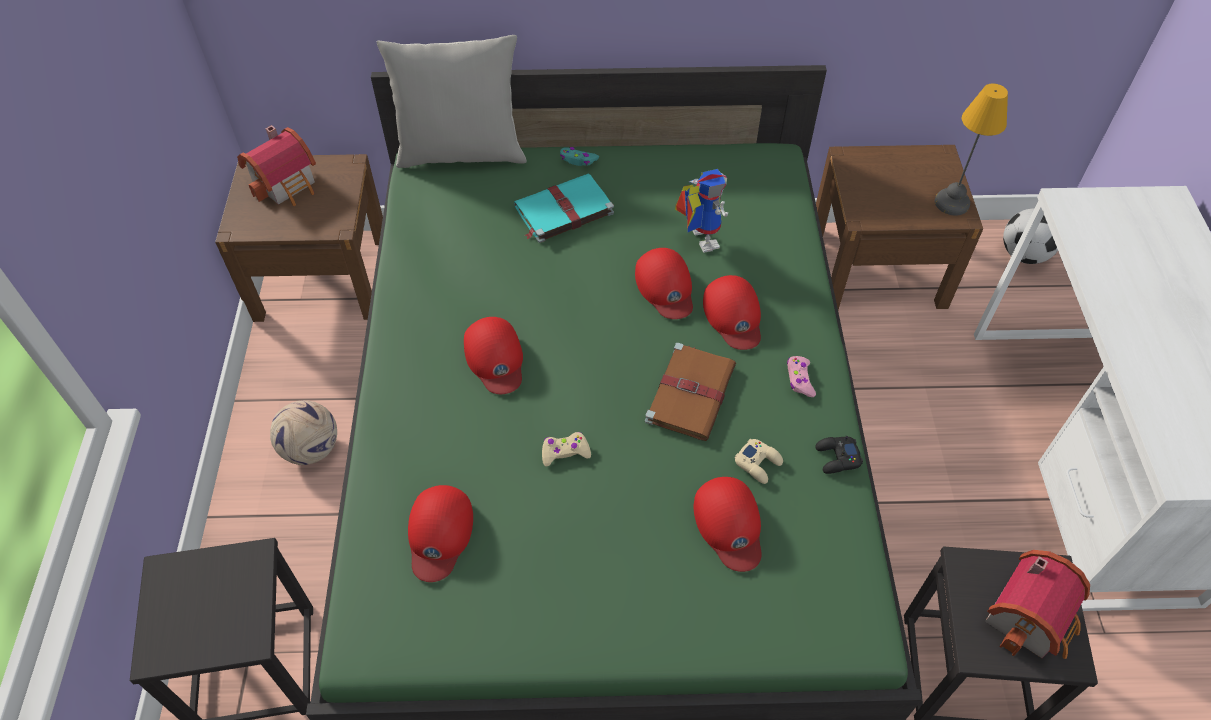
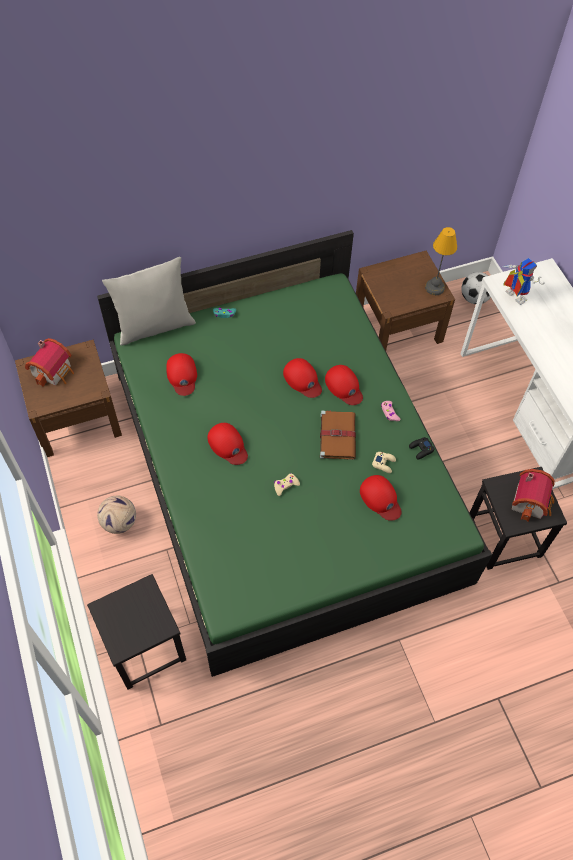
camera: 20 degrees left, 5 degrees up
red cap [408,485,473,582] -> red cap moved to [166,353,197,396]
turquoise book [514,173,614,243] -> none
toy robot [675,169,728,253] -> toy robot moved to [501,258,545,305]

